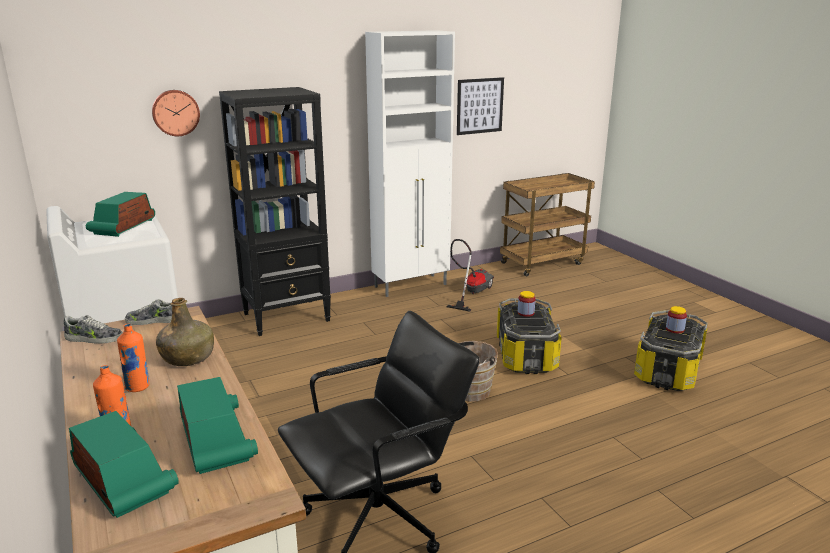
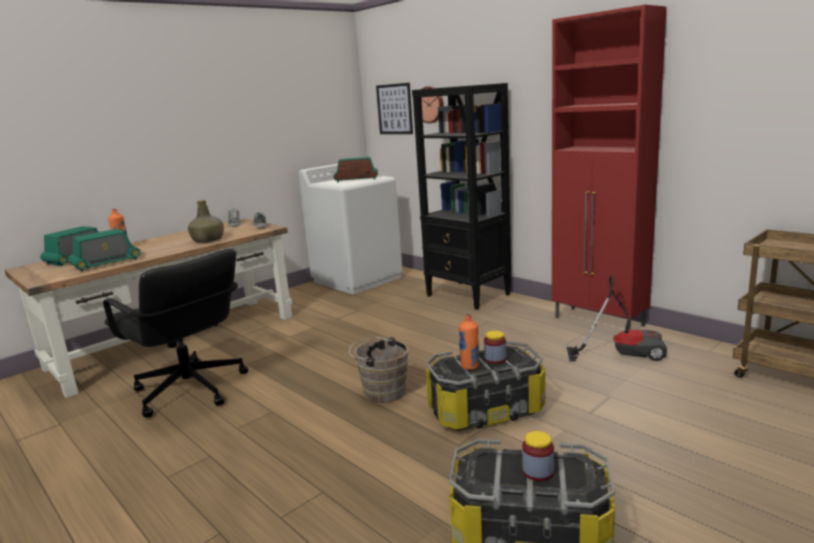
camera: 75 degrees right, 5 degrees down
orange bottle [117,324,150,392] -> orange bottle moved to [459,313,479,370]
white cabinet [365,30,455,297] -> red cabinet [552,5,667,330]
picture [457,77,504,135] -> picture moved to [376,83,413,134]

